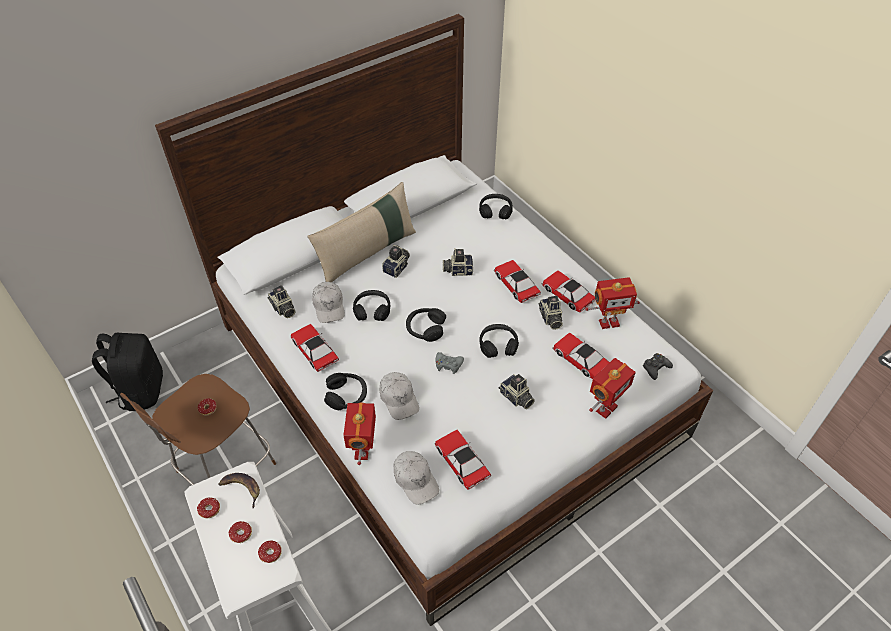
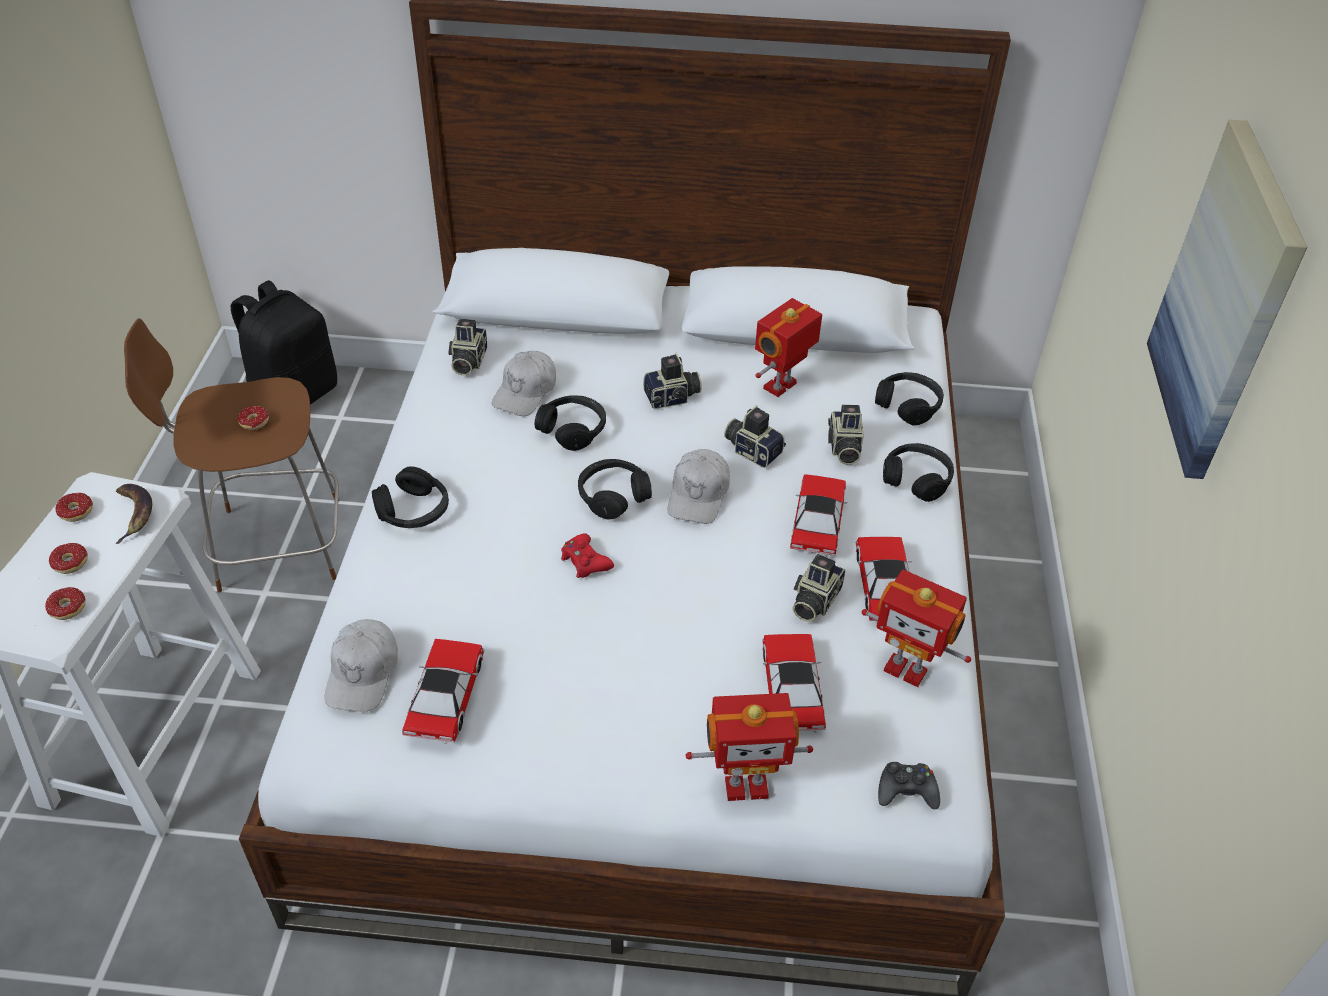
camera: 40 degrees right, 5 degrees down
toy car [290,324,339,372] -> none
beige pillow [307,182,416,282] -> none
toy robot [343,402,376,465] -> toy robot moved to [755,298,822,397]
white cap [380,372,419,420] -> white cap moved to [667,449,730,524]
grey game controller [436,352,464,374] -> red game controller [561,533,614,578]
black headphones [480,324,519,358] -> black headphones moved to [883,443,954,502]
camera [499,374,535,409] -> camera moved to [828,405,864,465]
none -> picture [1147,120,1307,479]

